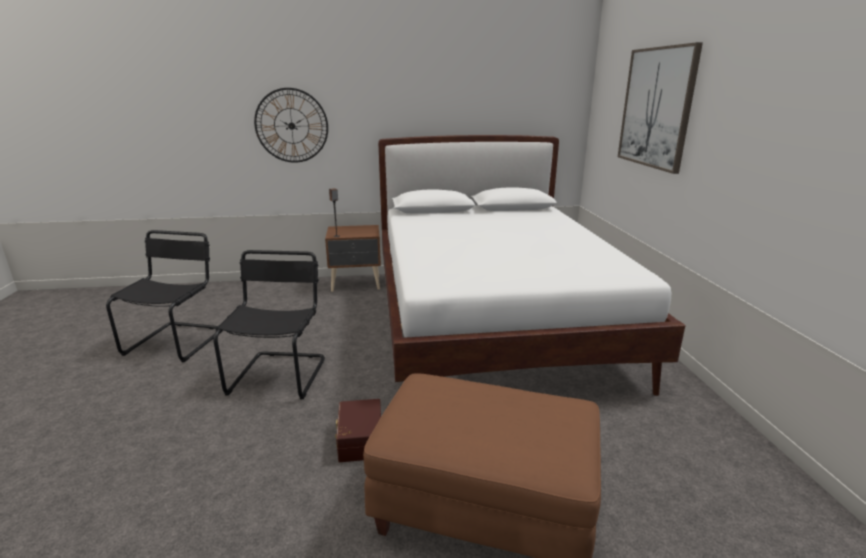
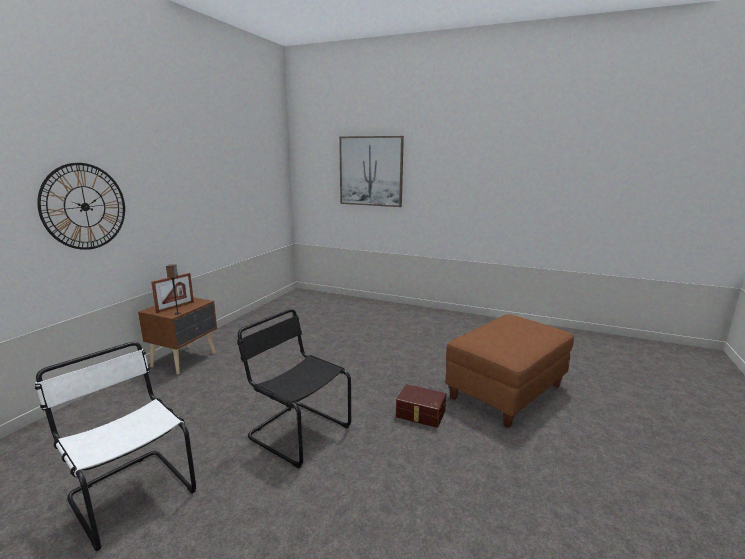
camera: 60 degrees left, 5 degrees down
black chair [106,230,217,362] -> white chair [35,342,196,551]
white bed [378,135,686,396] -> none
none -> picture frame [151,273,194,313]

